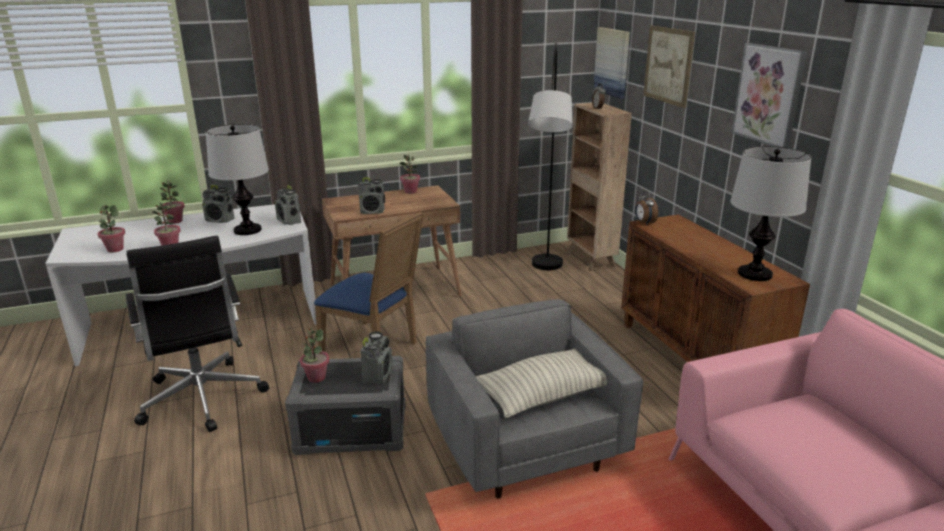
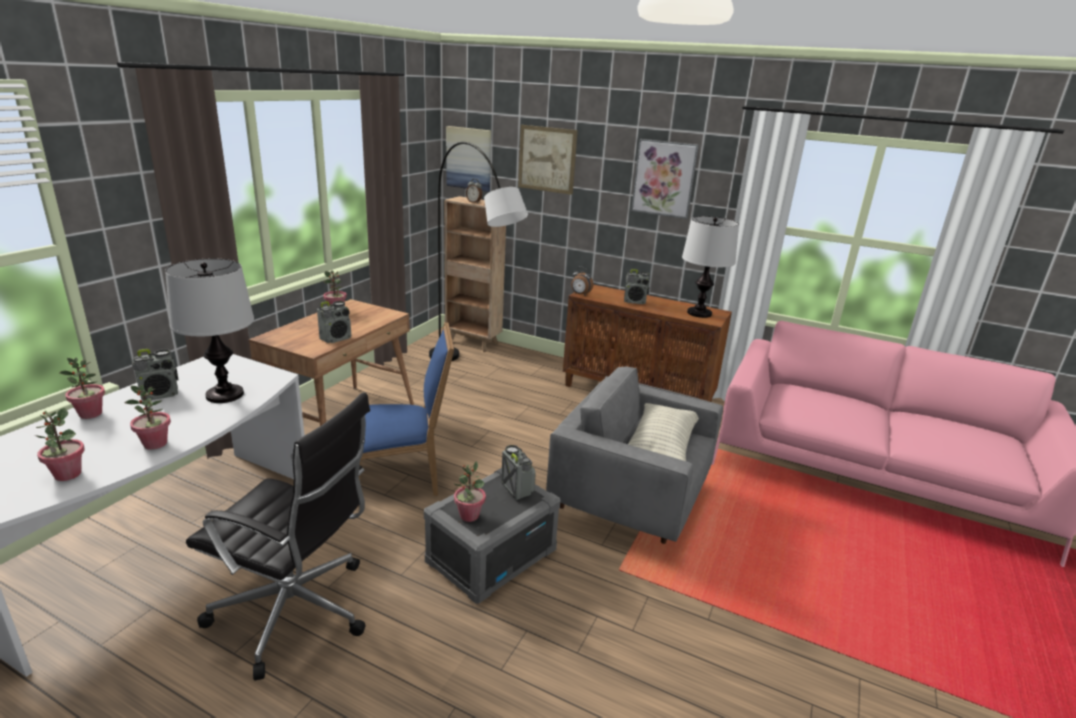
camera: 45 degrees left, 0 degrees up
radio [275,185,301,225] -> radio moved to [624,269,650,304]

